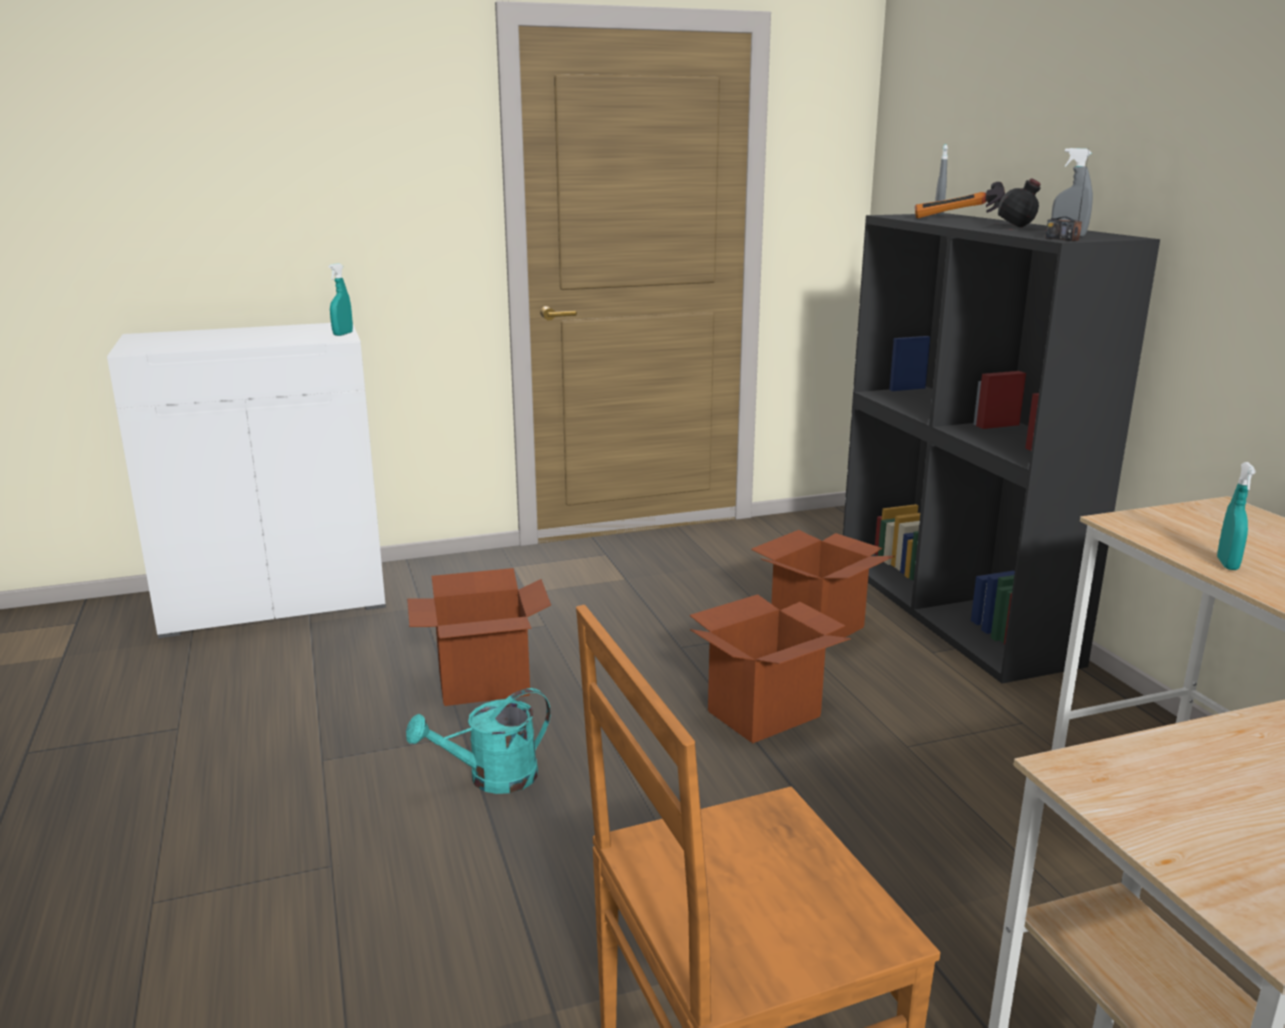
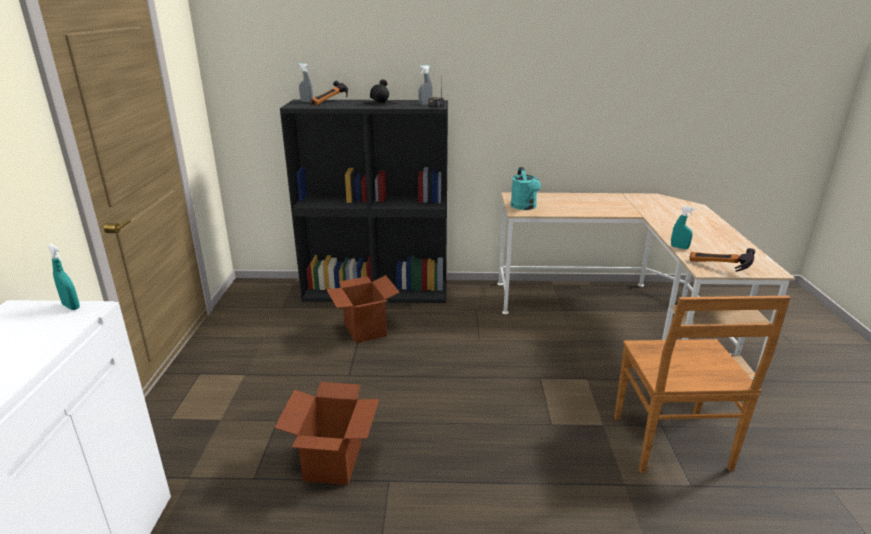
camera: 70 degrees left, 5 degrees up
turquoise watering can [406,688,551,794] -> turquoise watering can moved to [511,167,541,210]
cardboard box [690,594,851,743] -> none
turquoise spray bottle [1217,462,1256,570] -> turquoise spray bottle moved to [671,206,695,249]
none -> hammer [689,248,755,272]

